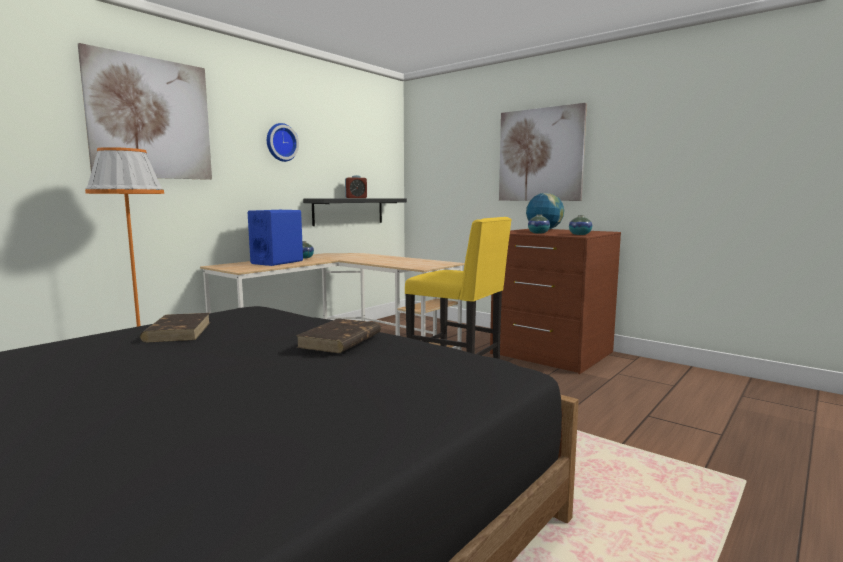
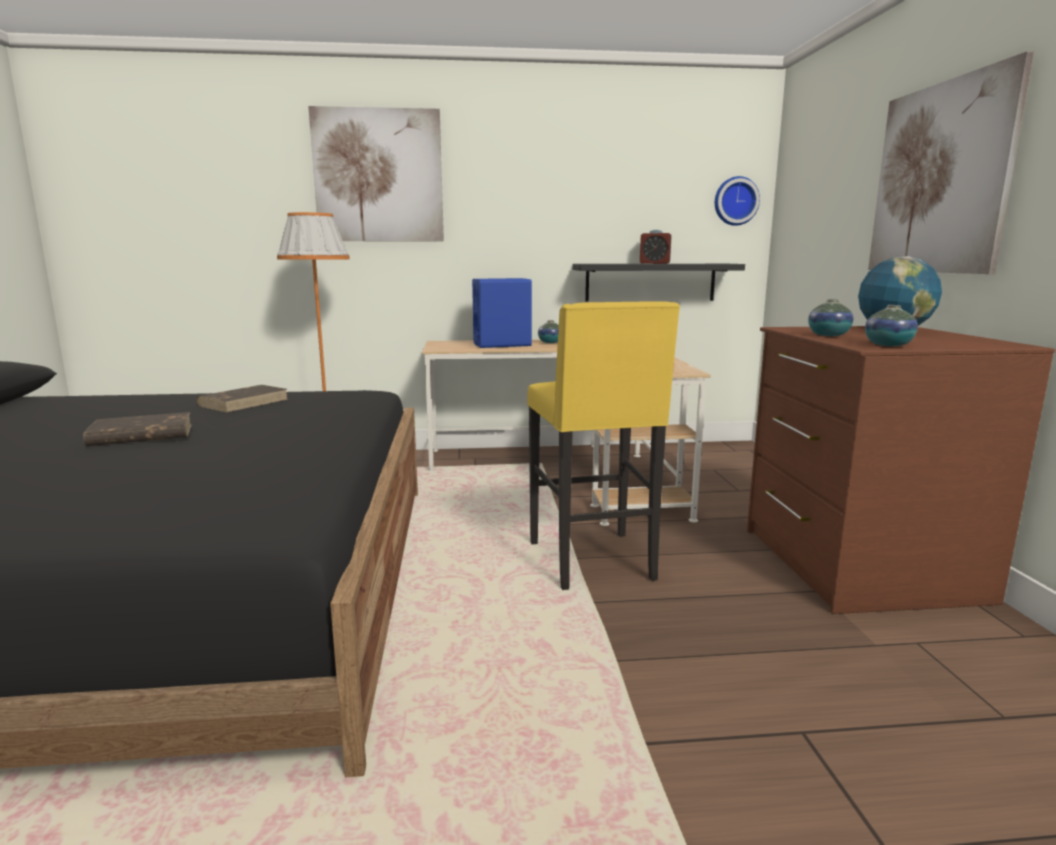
camera: 45 degrees right, 5 degrees up
wall clock [267,123,299,162] -> wall clock moved to [715,176,760,226]
brown book [296,318,381,353] -> brown book moved to [83,412,192,446]

